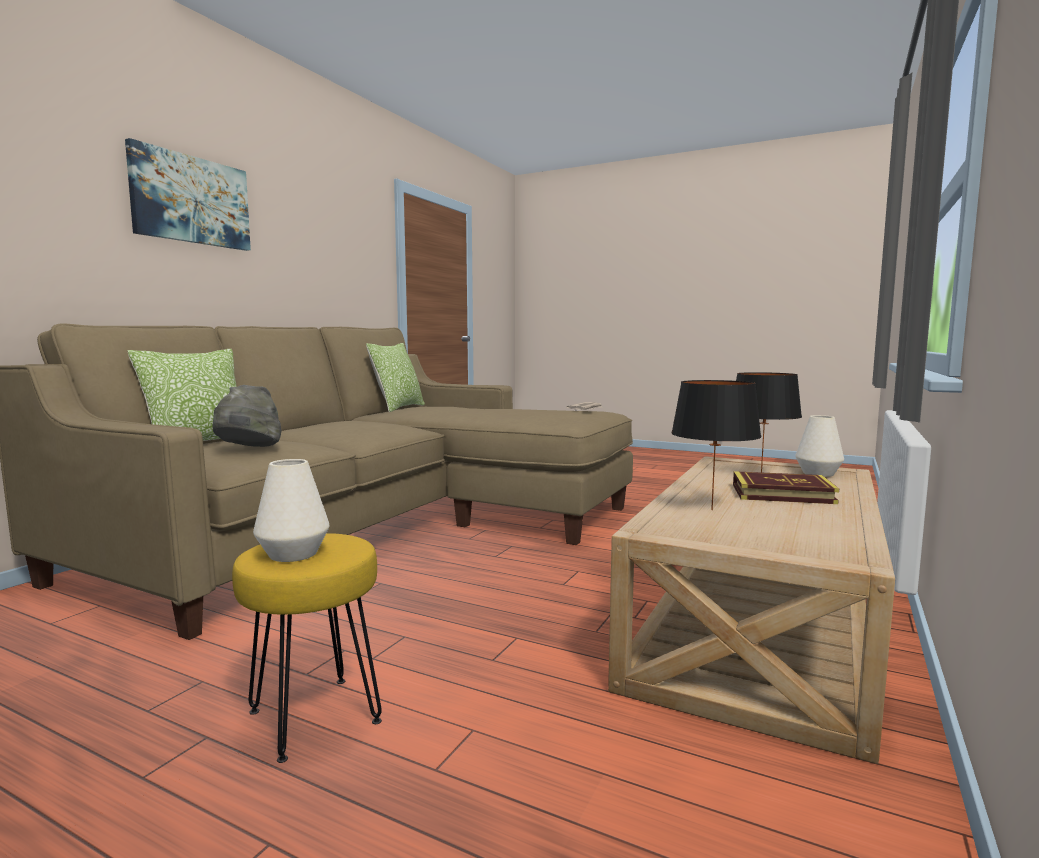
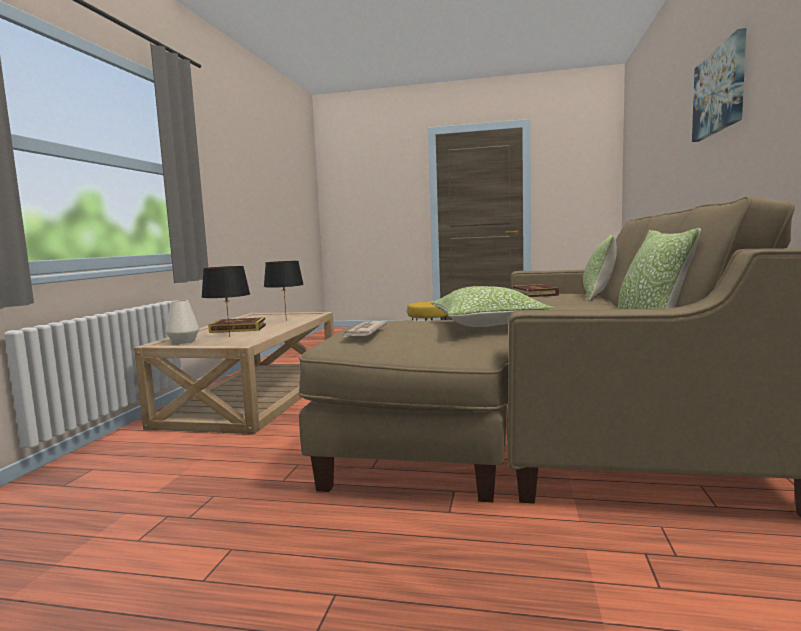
camera: 165 degrees right, 0 degrees up
grey hat [213,385,282,447] -> book [512,284,559,297]
white vase [253,459,329,562] -> none
none -> pillow [431,286,555,327]

